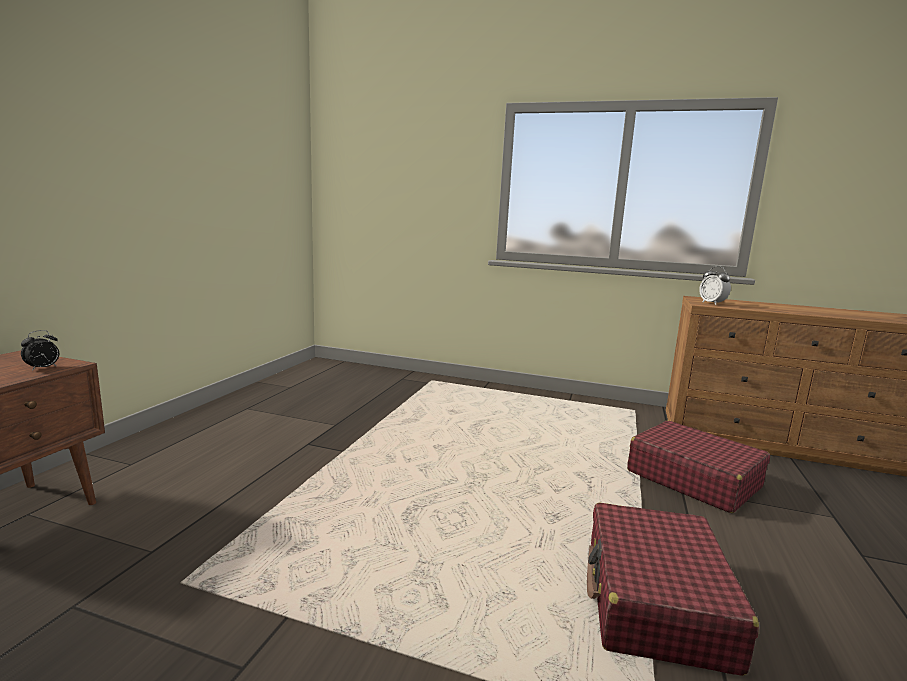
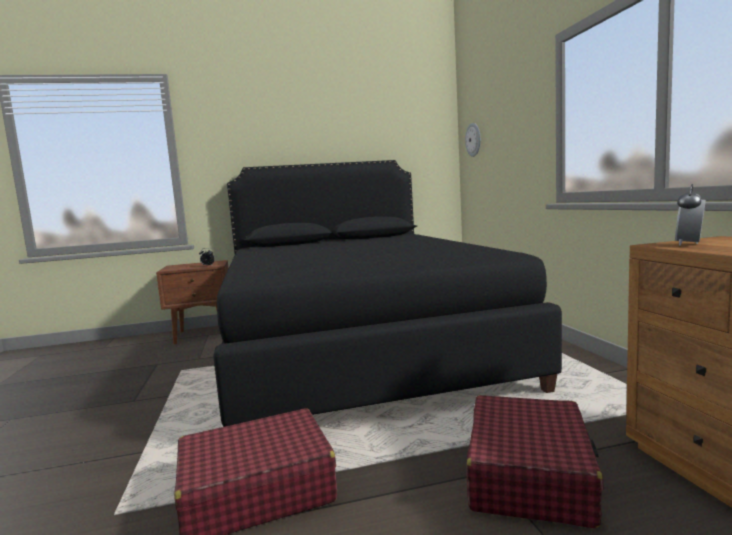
camera: 60 degrees right, 5 degrees down
none -> black bed [213,160,562,427]
none -> wall clock [465,123,481,157]

